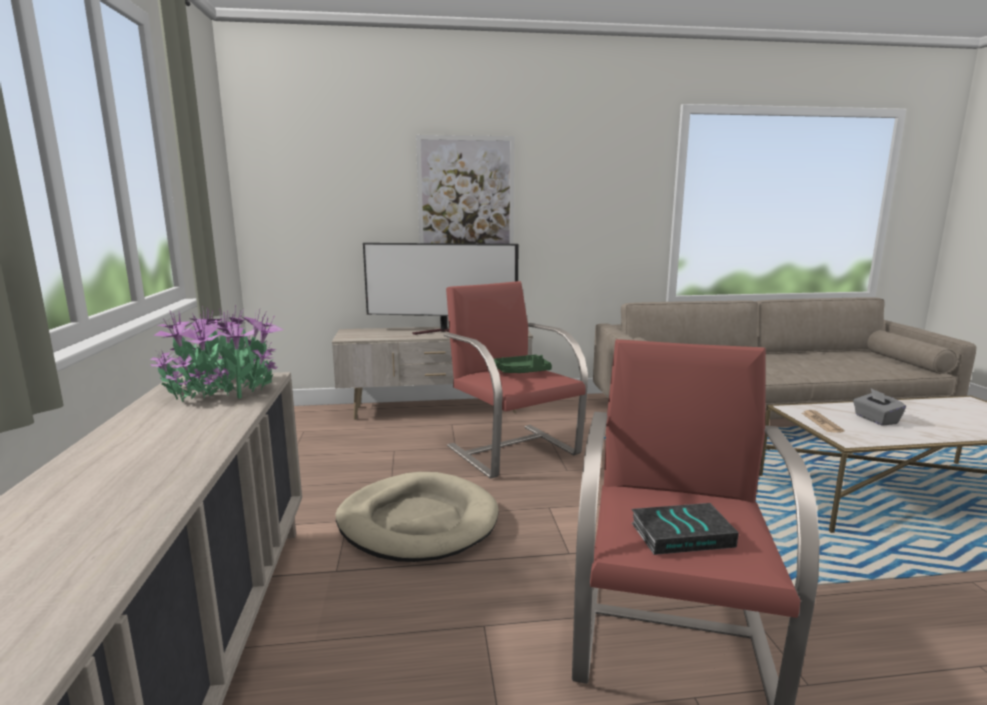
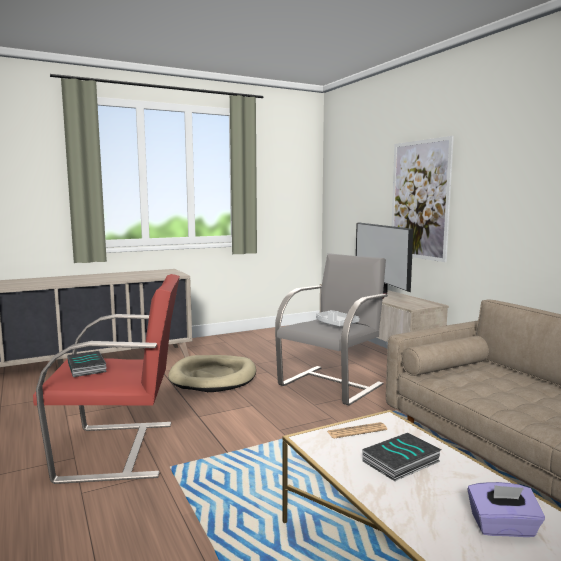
camera: 70 degrees right, 5 degrees down
potted plant [150,305,284,402] -> none
red armchair [444,281,588,479] -> grey armchair [275,253,388,406]
green tray [494,355,552,373] -> grey tray [316,310,359,326]
grey tissue box [853,389,906,426] -> book [362,433,441,481]
none -> purple tissue box [468,482,545,537]

